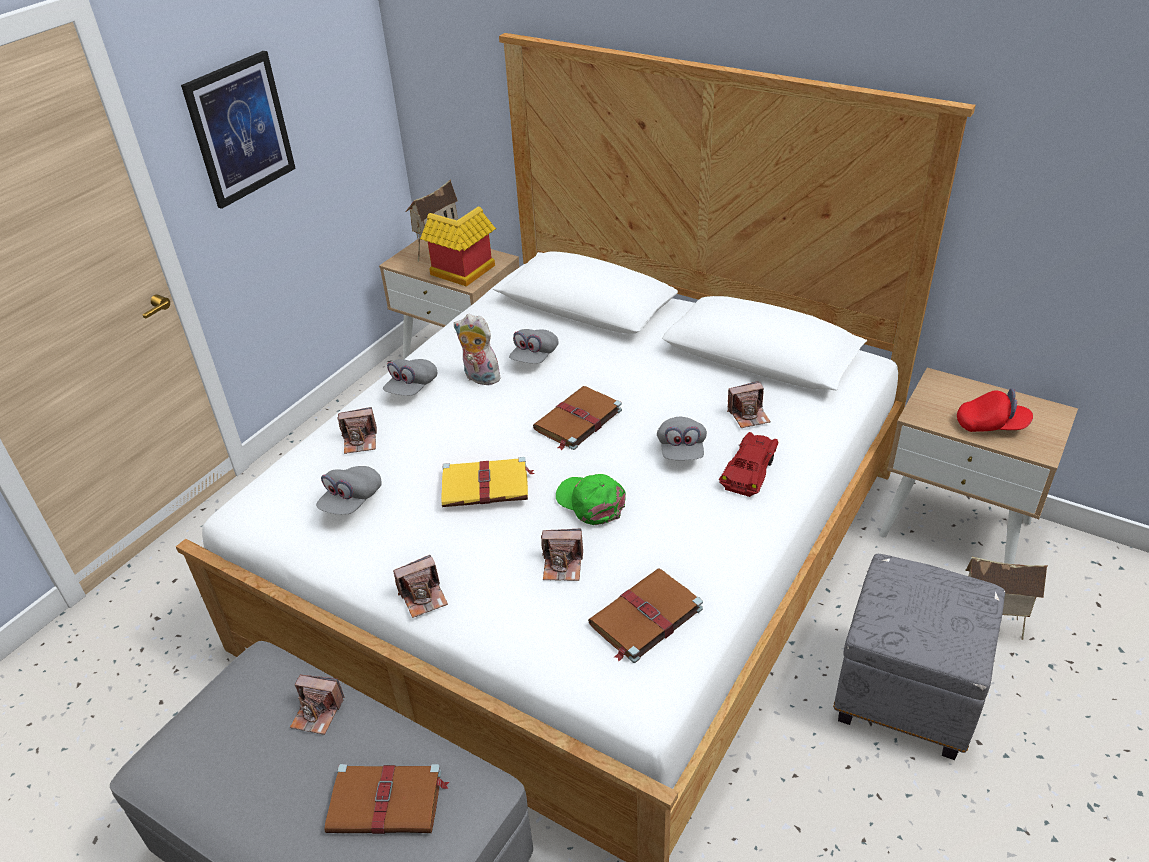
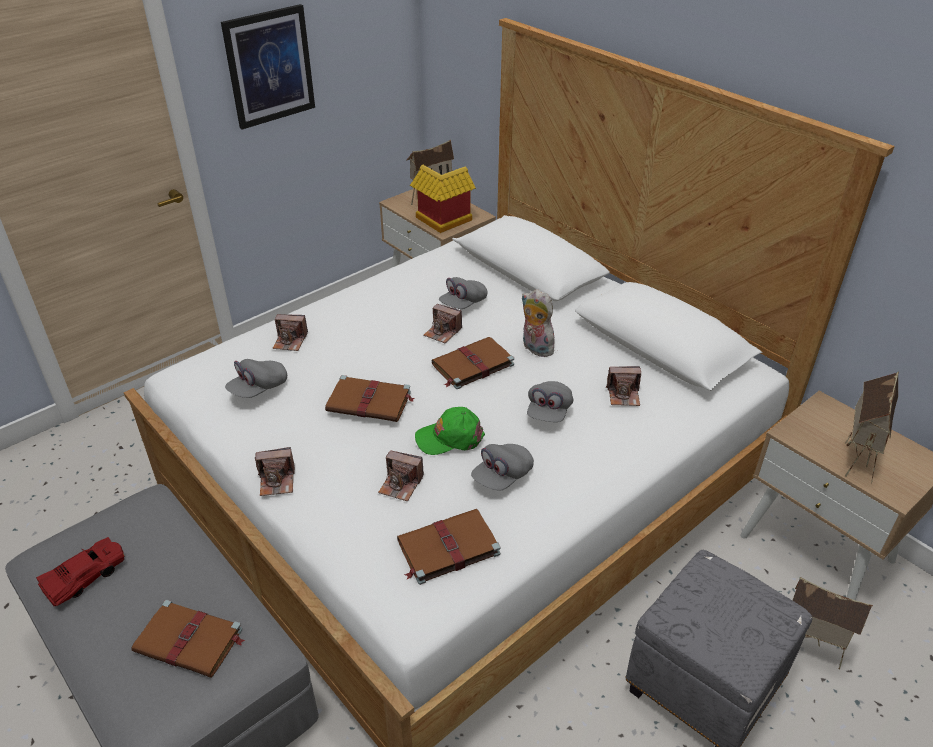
camera: 15 degrees right, 0 degrees up
camera [290,675,344,735] -> camera moved to [423,304,462,343]
grey cap [383,359,437,396] -> grey cap moved to [471,444,534,491]
yellow book [441,457,534,507] -> brown book [325,375,415,422]
plush toy [454,314,500,385] -> plush toy moved to [522,289,557,357]
green cap [556,474,626,525] -> green cap turned 75 degrees counterclockwise [415,407,485,455]
red toy car [719,432,779,497] -> red toy car moved to [36,537,124,606]
red cap [957,388,1033,432] -> toy house [845,371,899,484]

